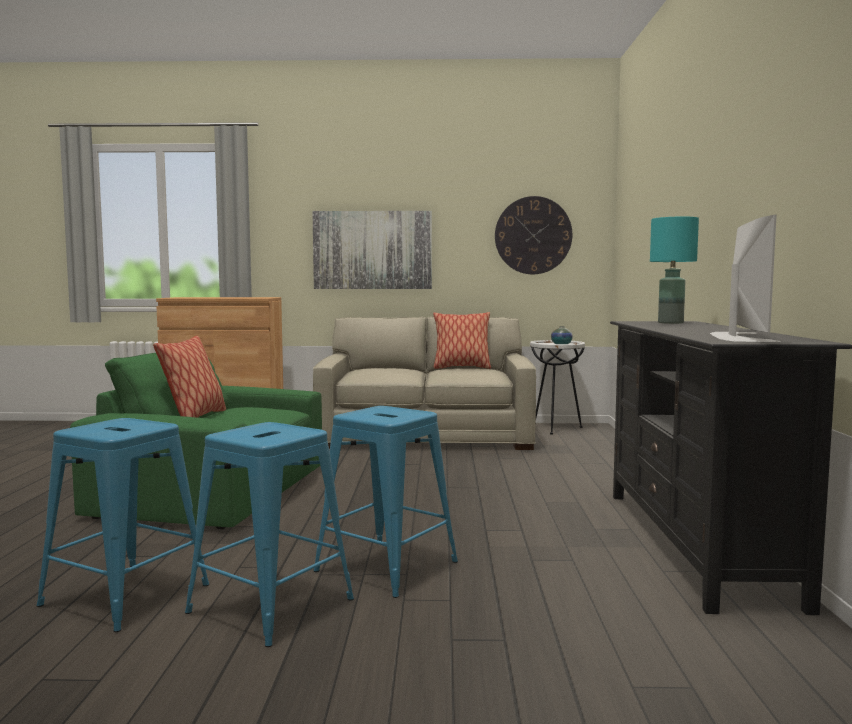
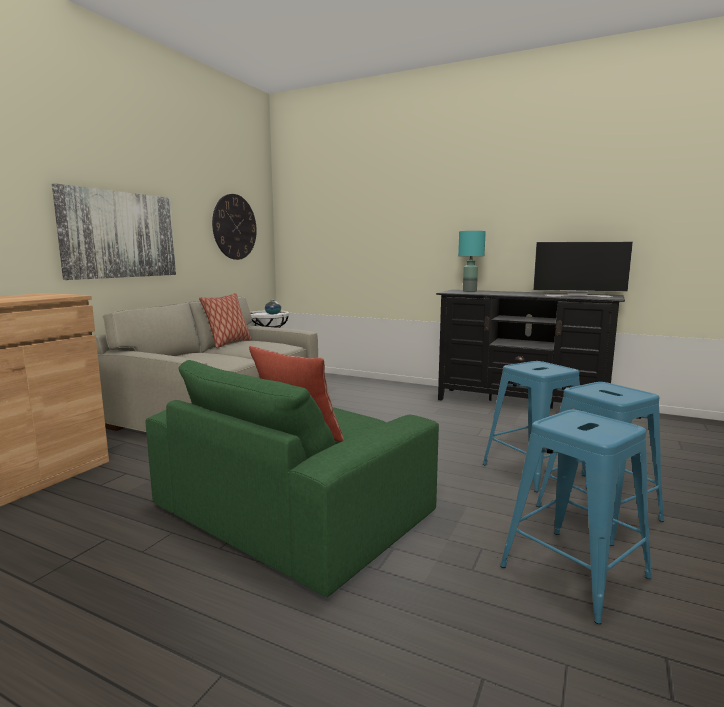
camera: 65 degrees left, 5 degrees up
television [710,215,781,342] -> television turned 150 degrees clockwise [533,241,633,297]

